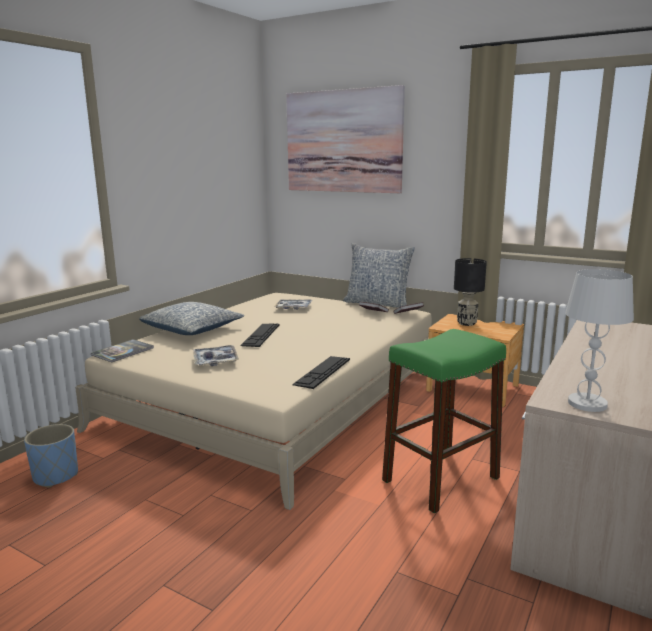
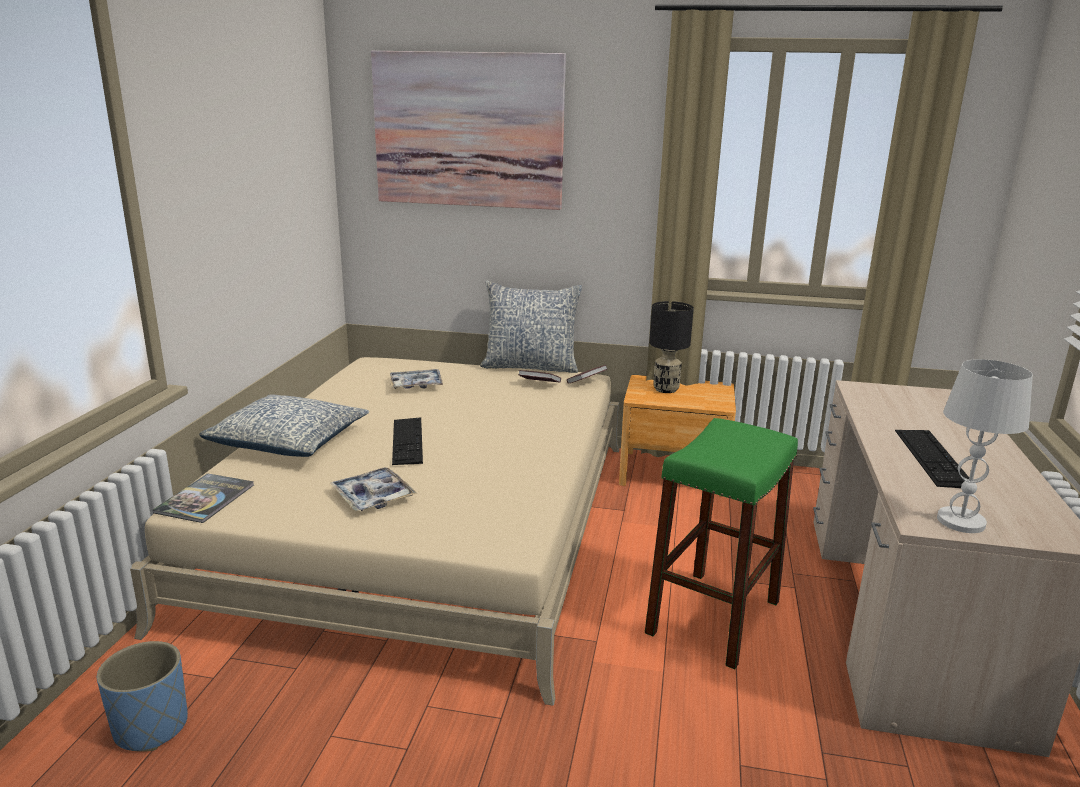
camera: 20 degrees left, 5 degrees up
keyboard [292,356,350,389] -> keyboard moved to [895,430,969,488]

